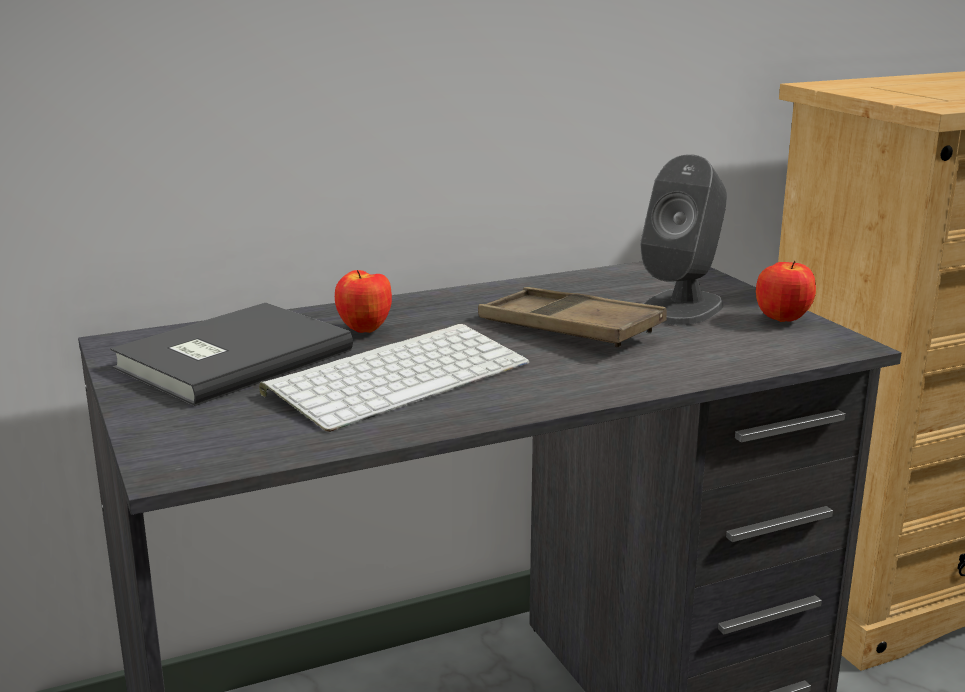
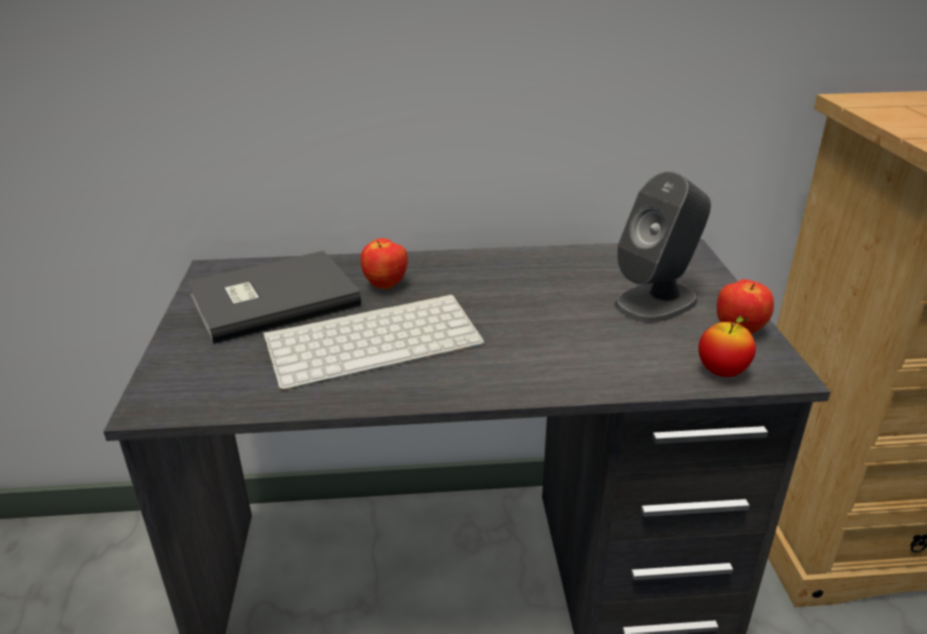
camera: 20 degrees right, 10 degrees up
brown tray [478,287,667,347] -> none
none -> apple [698,315,756,377]

